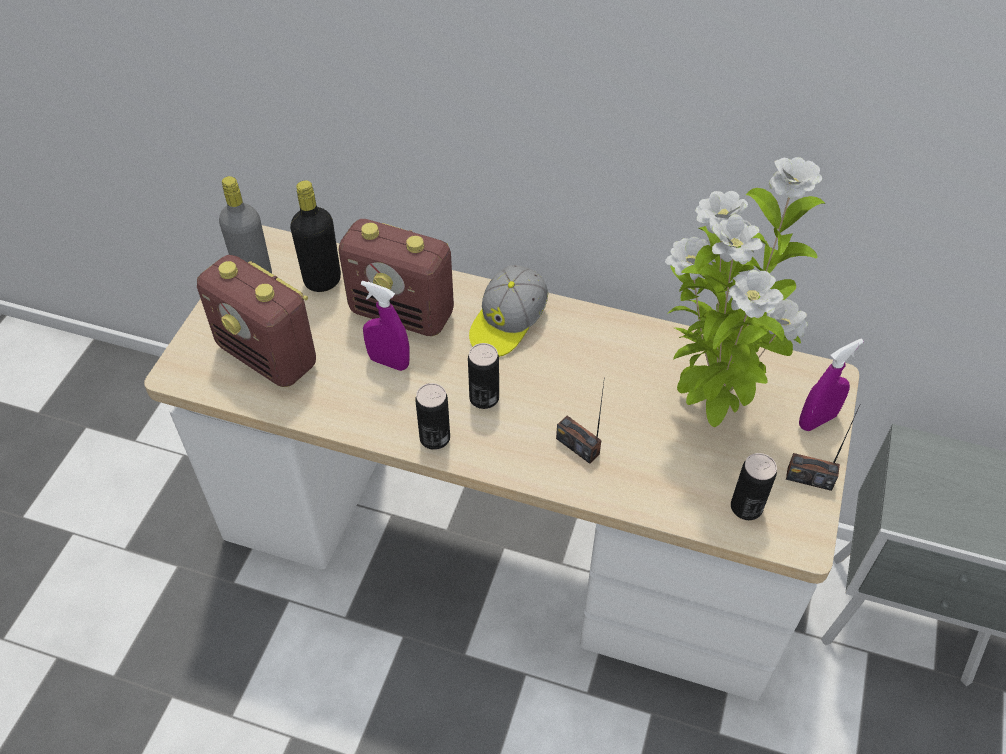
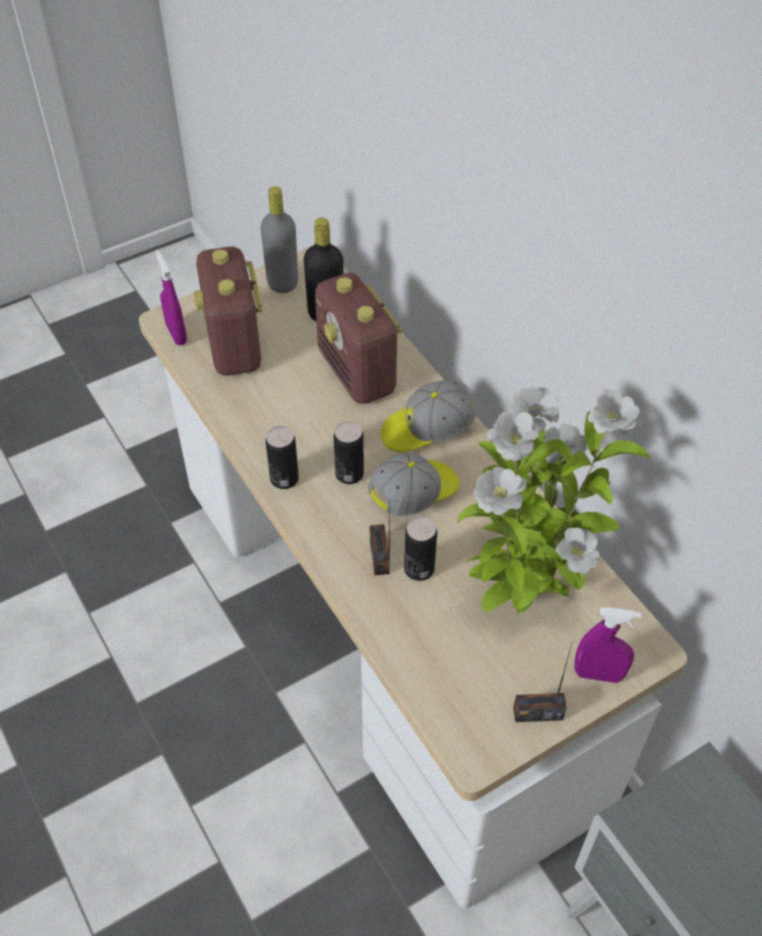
camera: 40 degrees right, 0 degrees up
purple spray bottle [361,281,410,371] -> purple spray bottle moved to [155,250,187,346]
can [731,453,777,520] -> can moved to [404,516,437,581]
radio [786,403,861,491] -> radio turned 60 degrees counterclockwise [513,644,572,722]
none -> cap [368,453,460,516]

